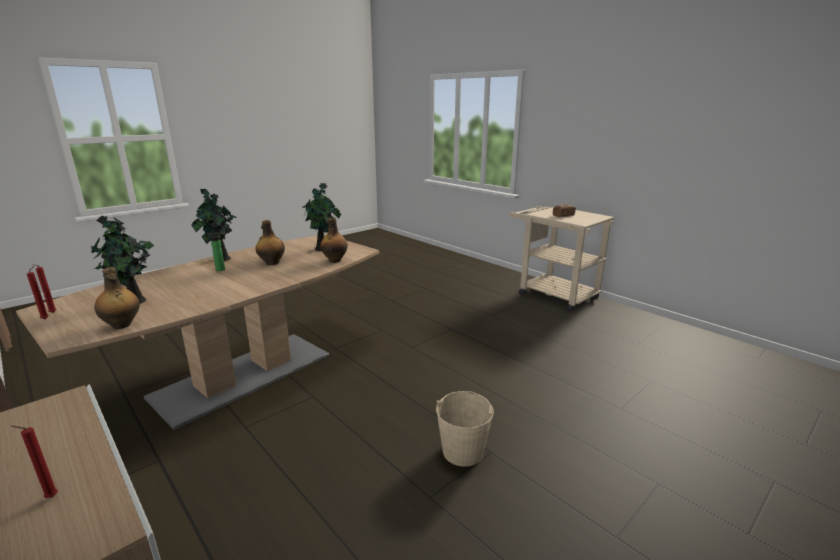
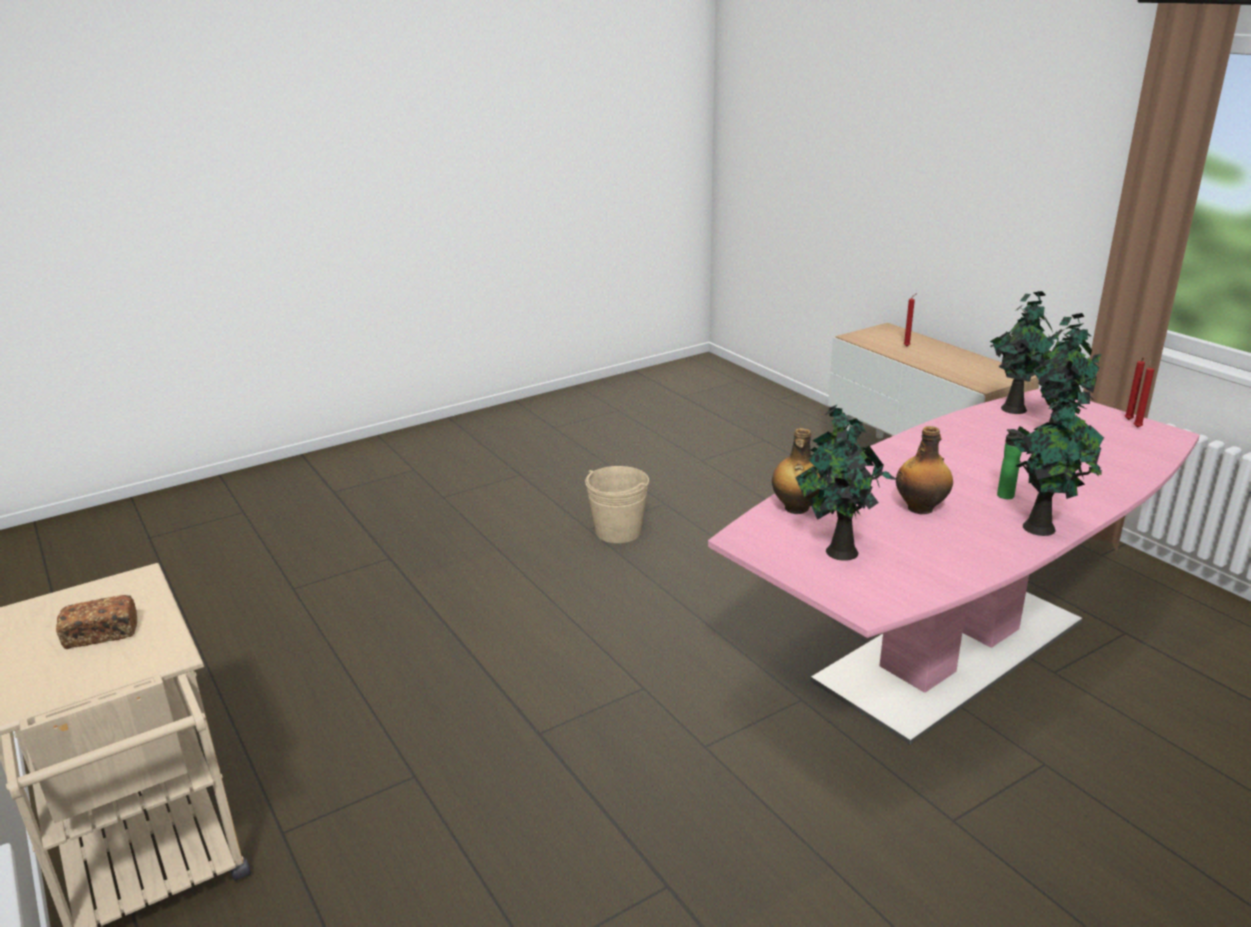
camera: 170 degrees left, 5 degrees up
brown dining table [16,234,379,430] -> pink dining table [708,388,1200,745]
bottle [94,267,140,329] -> potted plant [990,291,1060,414]

